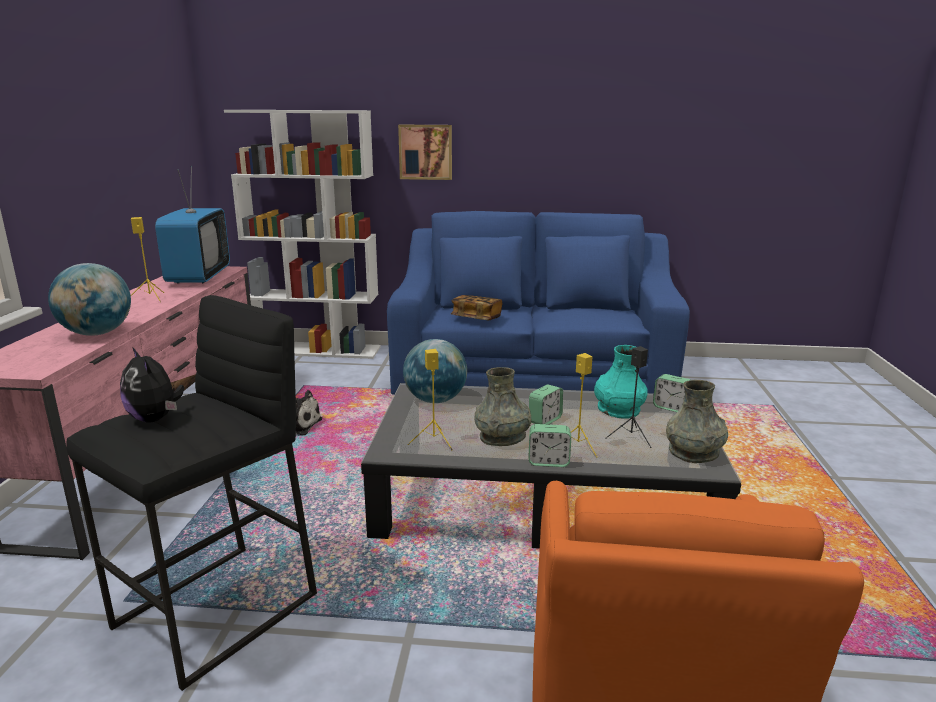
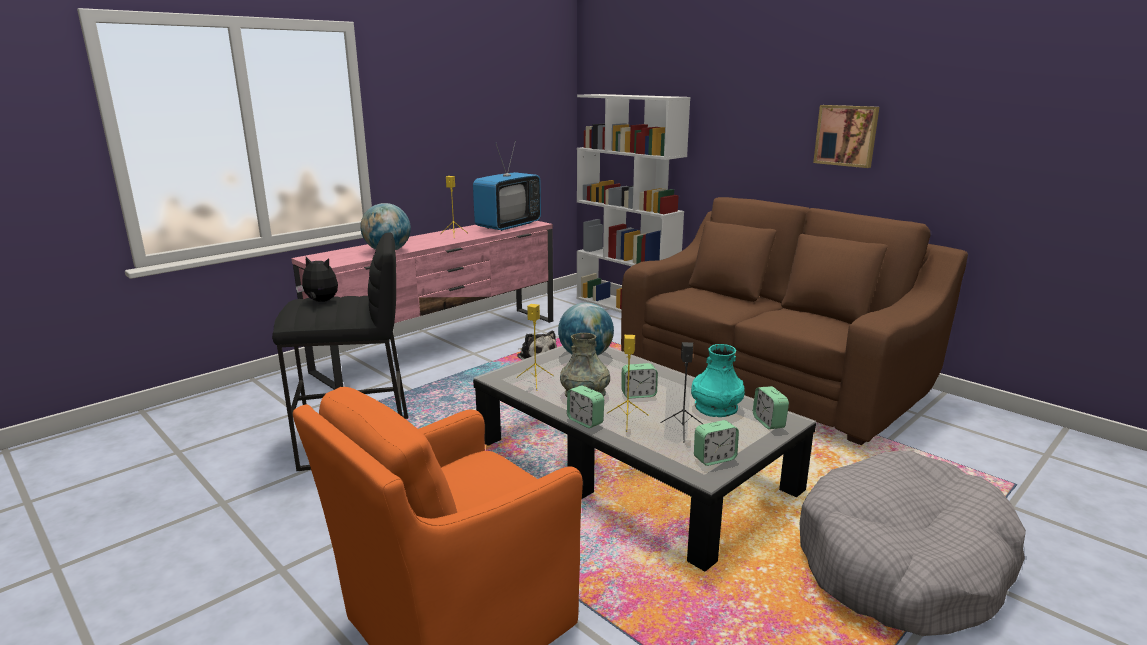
camera: 40 degrees right, 0 degrees up
plush toy [120,347,184,422] -> plush toy turned 105 degrees clockwise [296,257,338,302]
blue sofa [387,211,690,395] -> brown sofa [621,197,968,445]
picture [398,125,452,180] -> picture moved to [813,105,879,168]
book [451,295,502,320] -> none
grey vase [666,380,728,463] -> alarm clock [694,420,739,466]
none -> grey dog bed [800,451,1026,636]

